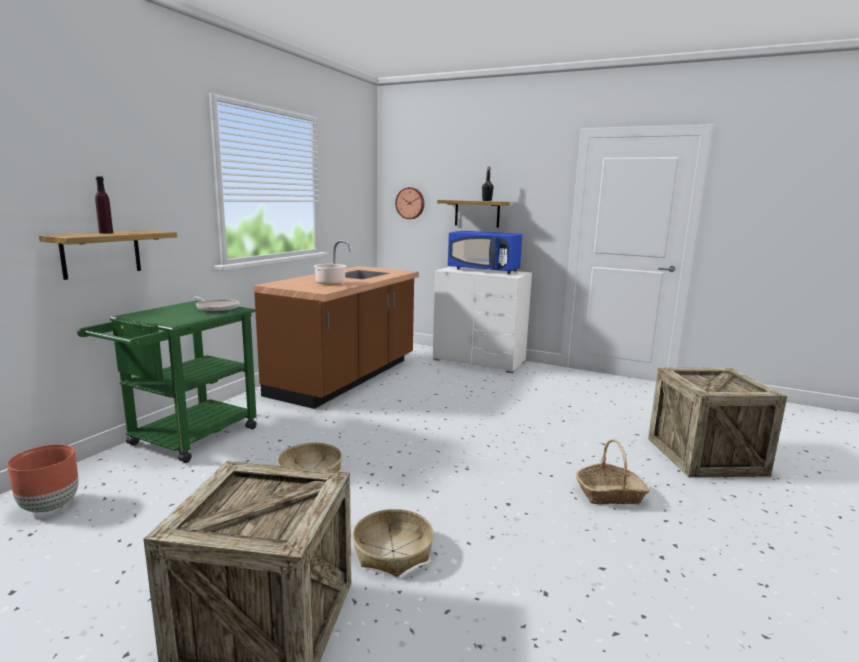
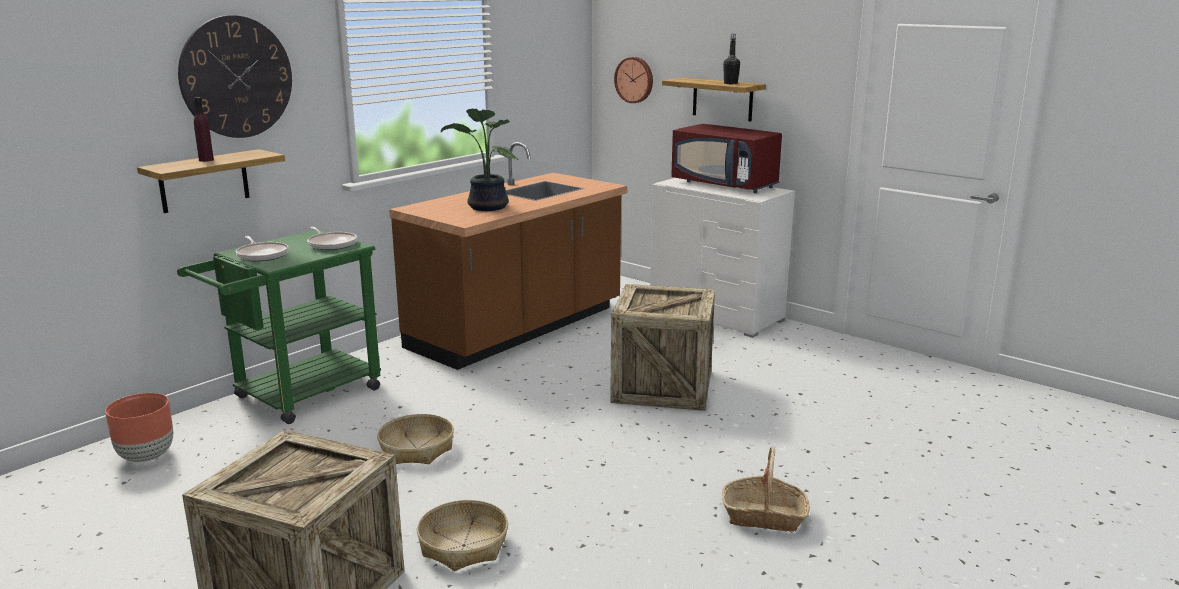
camera: 15 degrees right, 5 degrees up
cooking pot [314,264,346,285] -> potted plant [441,108,519,211]
blue microwave [448,231,522,274] -> red microwave [671,124,782,193]
crate [648,368,787,477] -> crate moved to [610,284,715,411]
none -> wall clock [178,15,292,138]
none -> frying pan [236,236,289,262]

